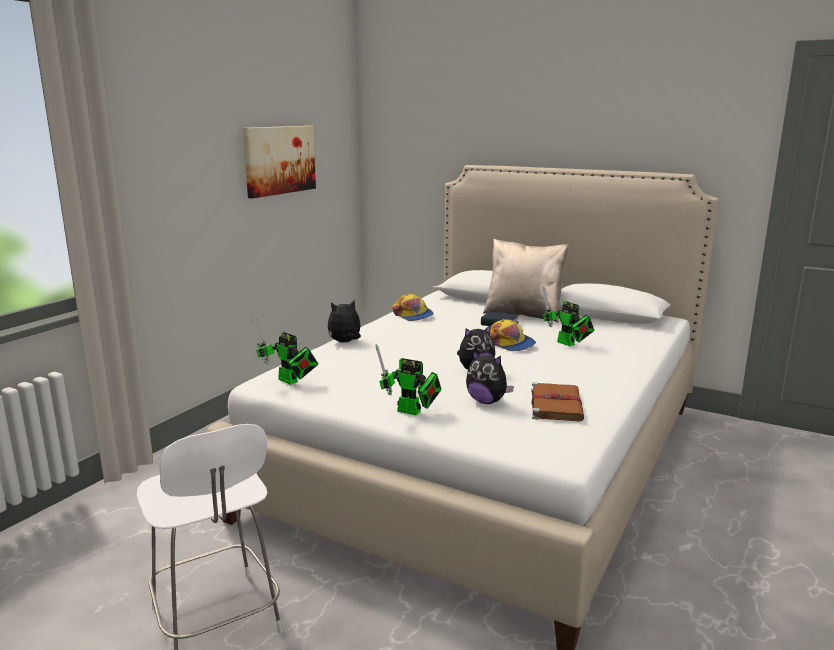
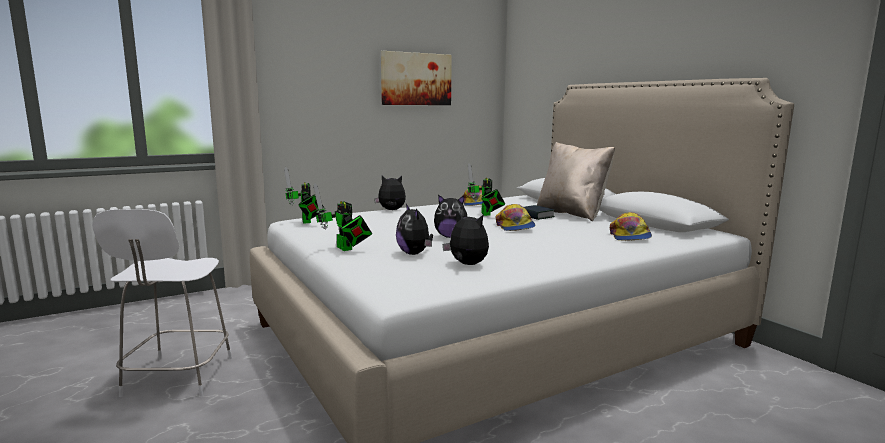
camera: 30 degrees right, 5 degrees down
brown book [531,382,584,422] -> plush toy [442,211,489,265]
toy robot [543,286,594,346] -> toy robot moved to [468,163,505,216]
none -> cap [610,212,652,241]

